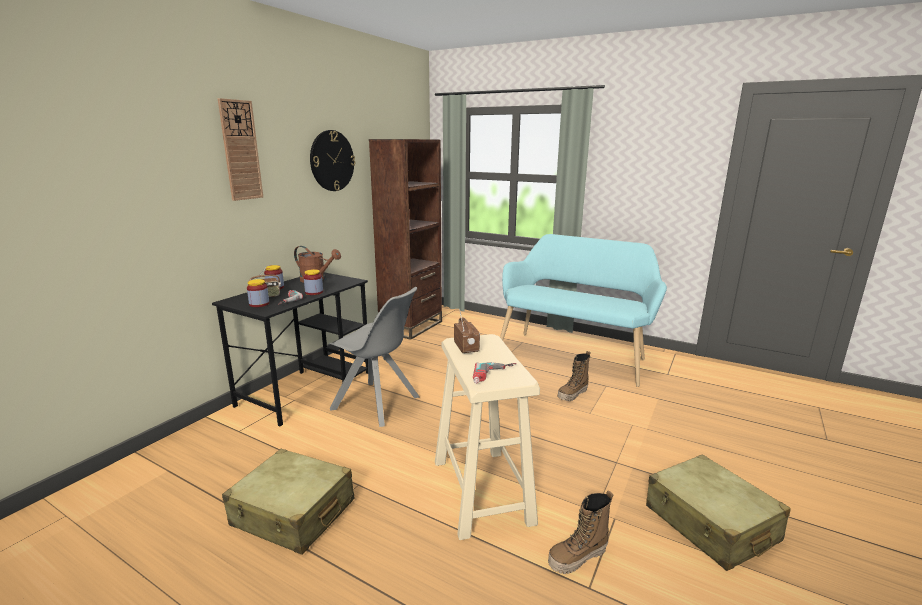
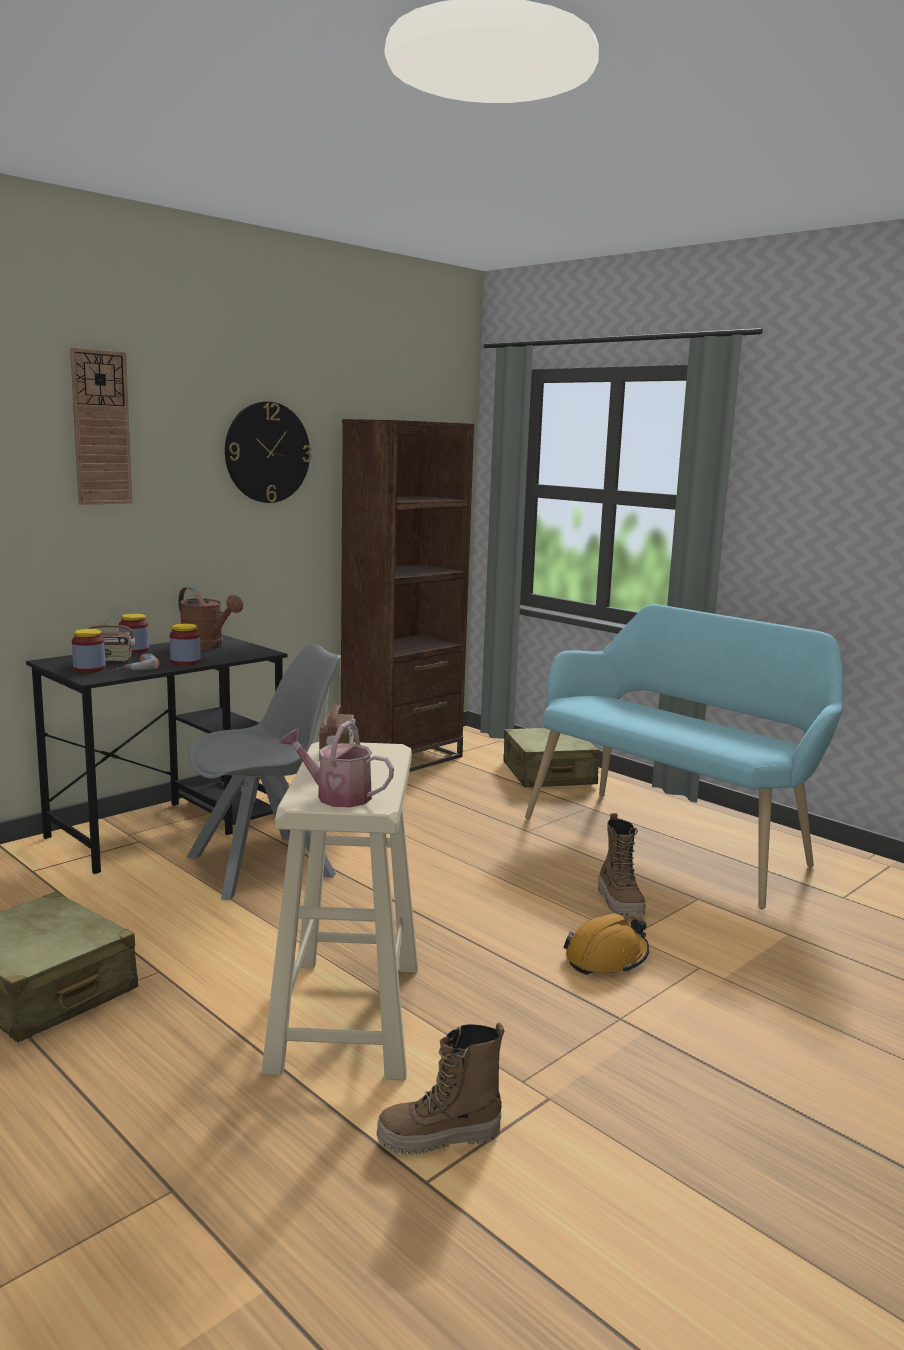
camera: 15 degrees right, 5 degrees down
grey chair [329,287,420,427] -> grey chair turned 75 degrees counterclockwise [186,644,341,900]
power drill [473,362,517,384] -> watering can [279,721,394,807]
boot [558,351,590,401] -> boot turned 75 degrees counterclockwise [598,813,646,916]
beige suitcase [646,454,791,571] -> beige suitcase moved to [503,728,600,787]
none -> orange hard hat [563,913,649,975]

